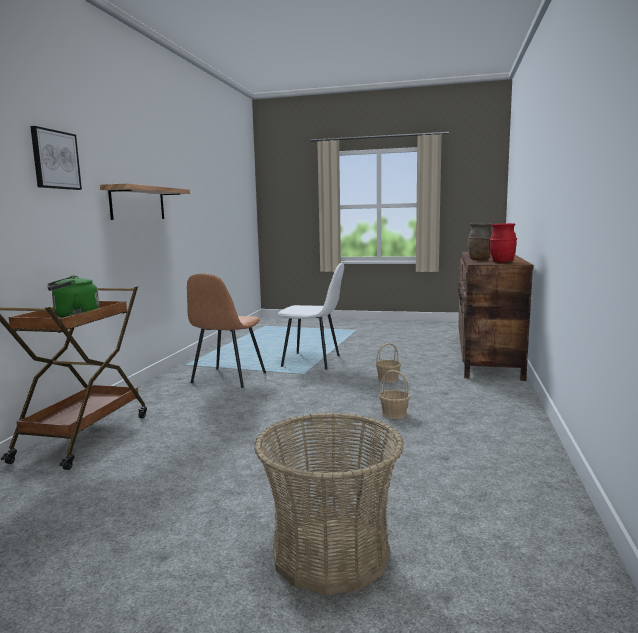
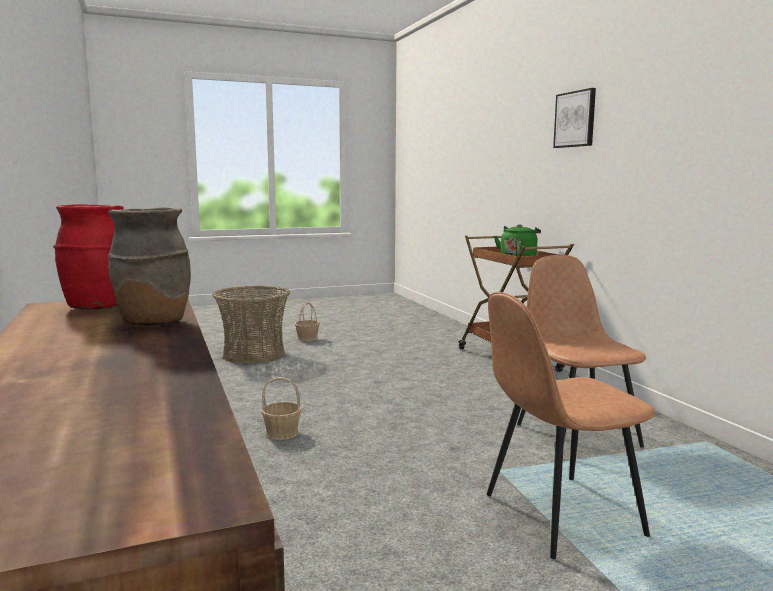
camera: 145 degrees right, 0 degrees up
shelf [100,183,190,220] -> none
white chair [278,263,344,370] -> brown chair [487,292,655,559]
basket [375,343,401,383] -> basket moved to [295,303,320,342]

